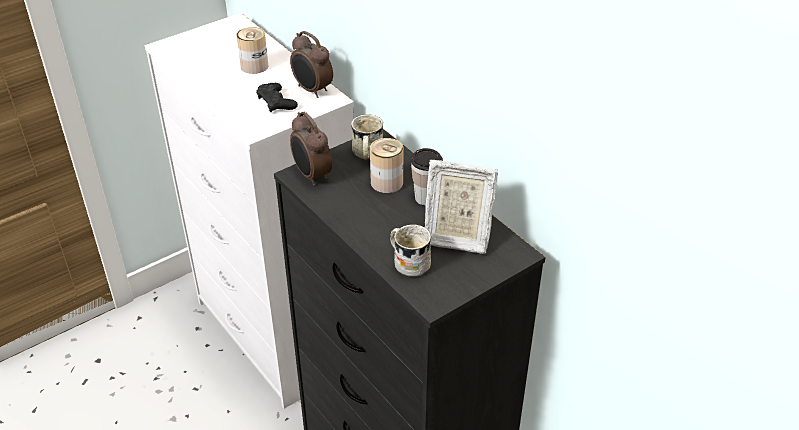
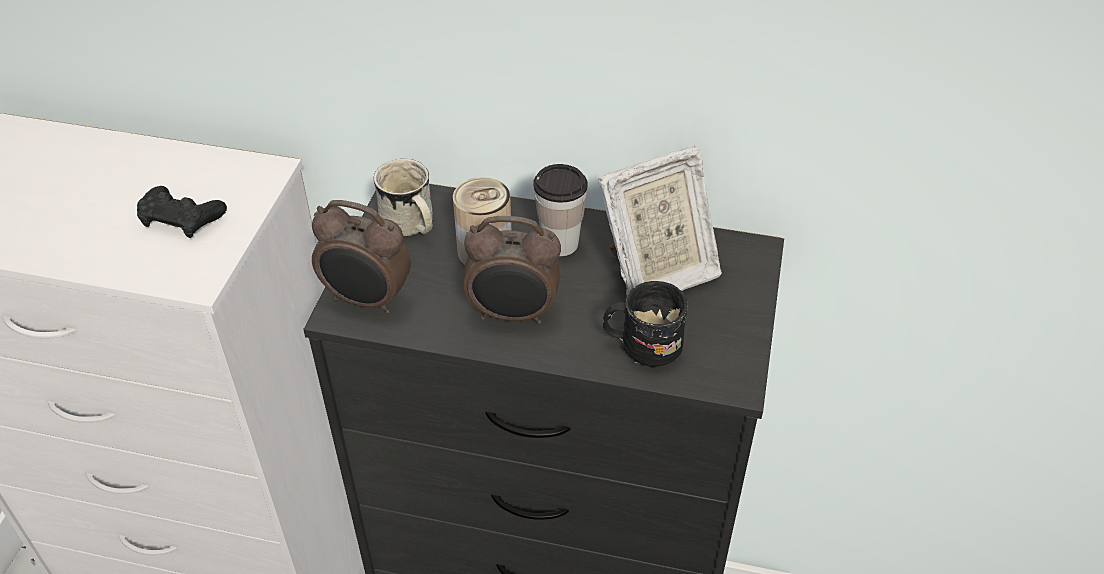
camera: 40 degrees left, 5 degrees up
can [236,27,268,74] -> none
alarm clock [290,31,333,98] -> alarm clock moved to [464,216,561,324]
white mug [390,225,431,277] -> black mug [602,281,688,367]

